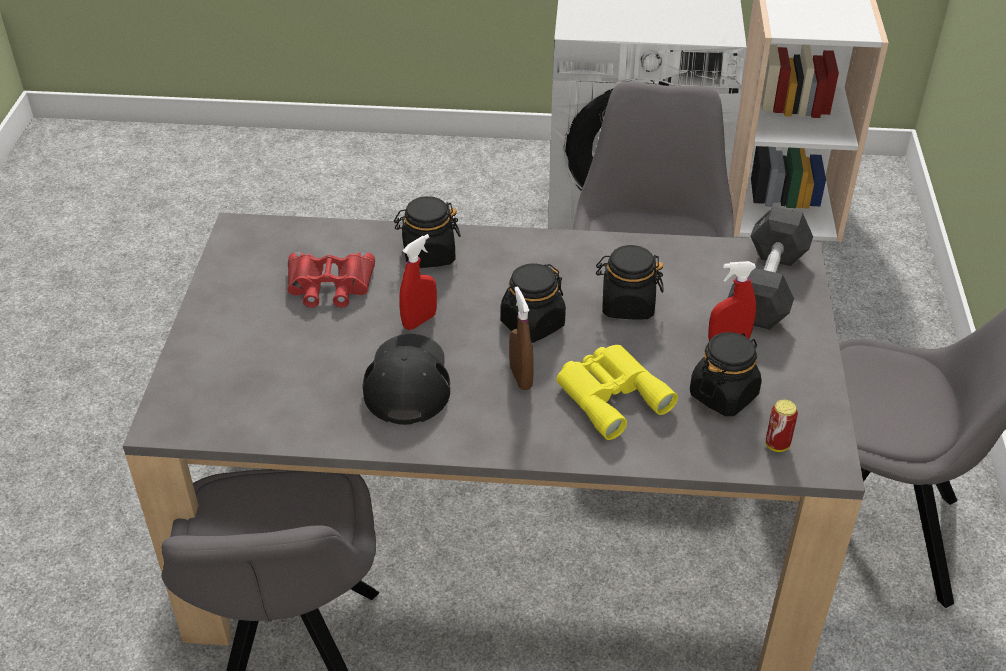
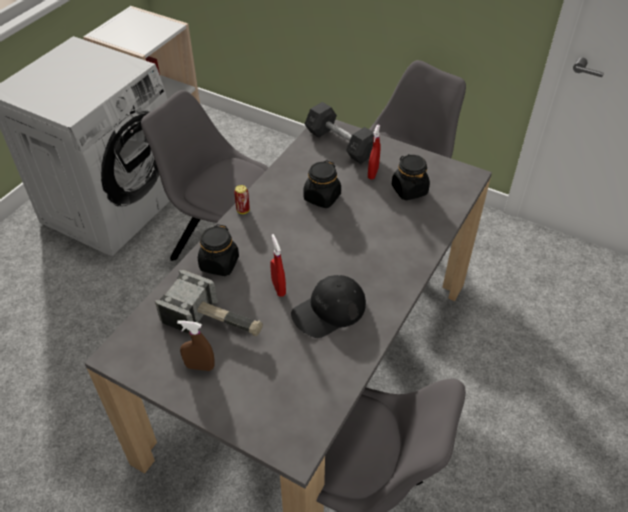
camera: 65 degrees left, 5 degrees up
red binoculars [288,252,375,308] -> hammer [155,270,263,336]
black cap [362,334,450,425] -> black cap turned 60 degrees counterclockwise [291,275,366,338]
black jar [500,263,566,343] -> none
brown spray bottle [509,287,534,390] -> brown spray bottle moved to [177,320,215,371]
yellow binoculars [556,345,678,440] -> none
can [765,400,798,452] -> can moved to [234,185,250,214]

